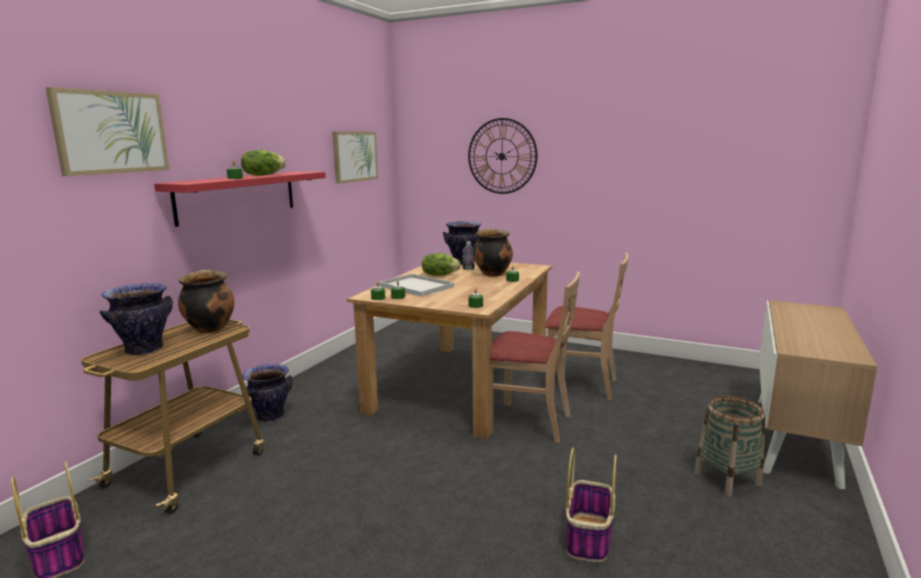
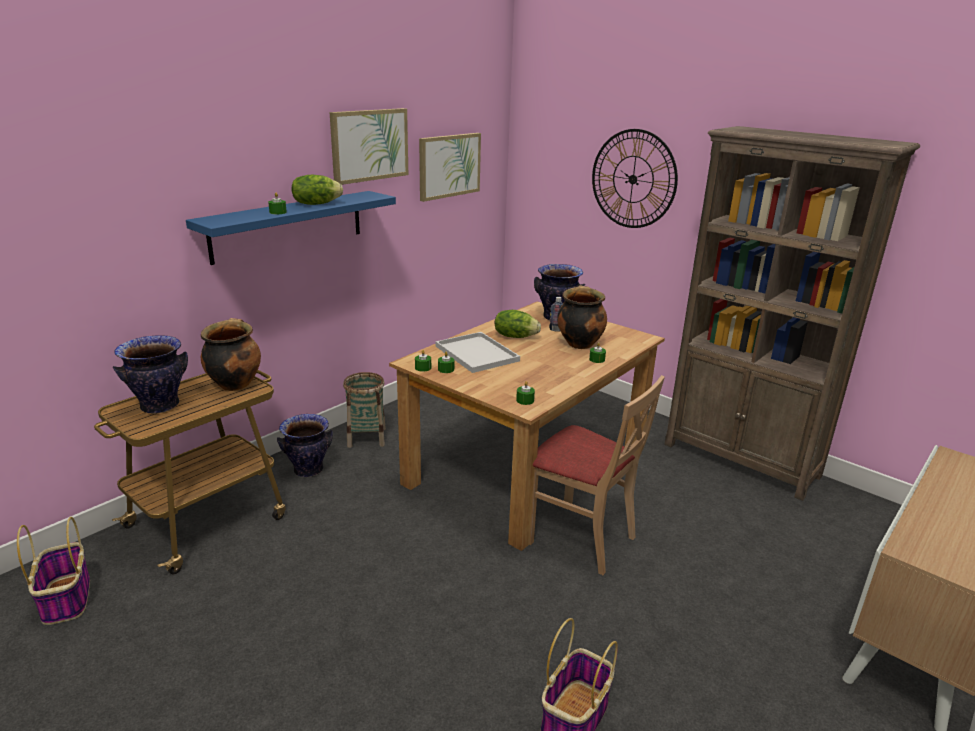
camera: 15 degrees right, 10 degrees up
picture [46,87,169,176] -> picture moved to [330,108,408,185]
red shelf [154,171,326,227] -> blue shelf [186,191,396,265]
beige chair [545,252,629,400] -> none
basket [694,396,765,496] -> basket moved to [343,372,386,448]
none -> brown bookcase [664,126,920,501]

